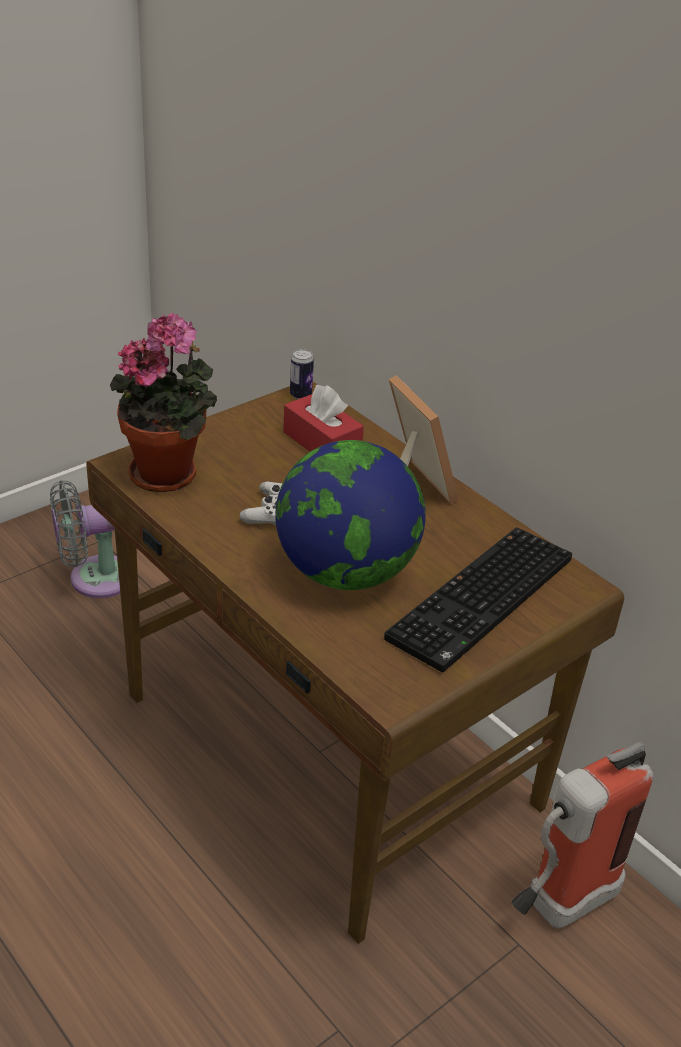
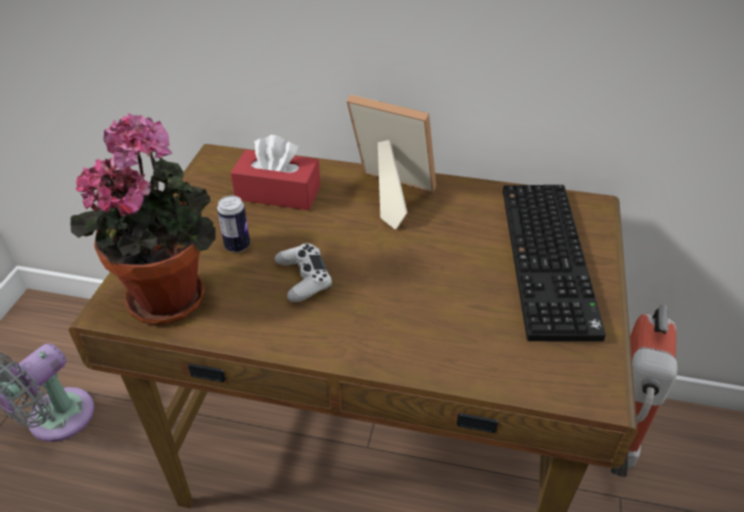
camera: 35 degrees left, 5 degrees up
globe [275,440,426,590] -> none
can [290,349,314,399] -> can moved to [217,195,250,253]

